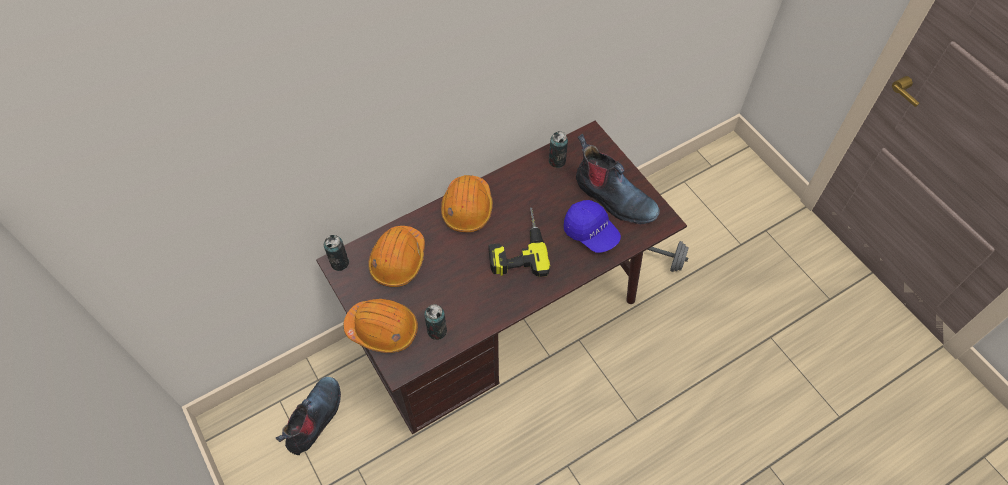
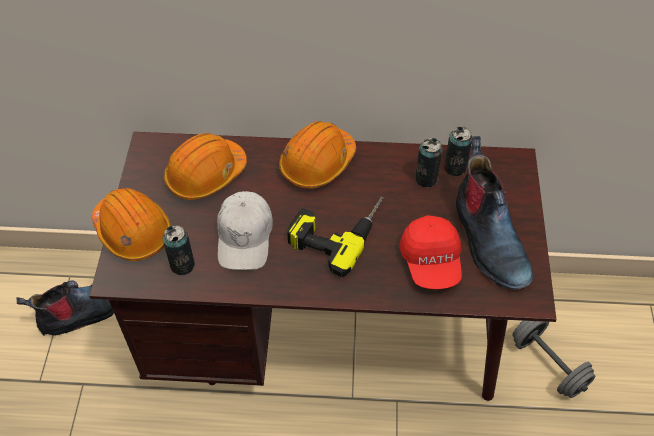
camera: 35 degrees right, 5 degrees down
can [324,235,349,271] -> can moved to [415,138,443,187]
blue cap [564,200,621,253] -> red cap [399,215,462,289]
none -> white cap [217,191,273,270]

